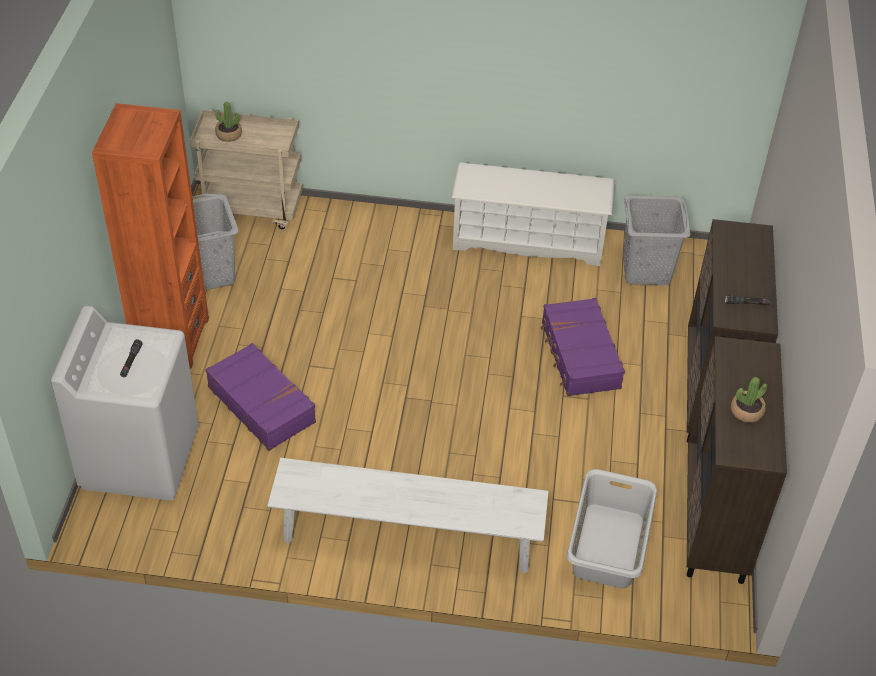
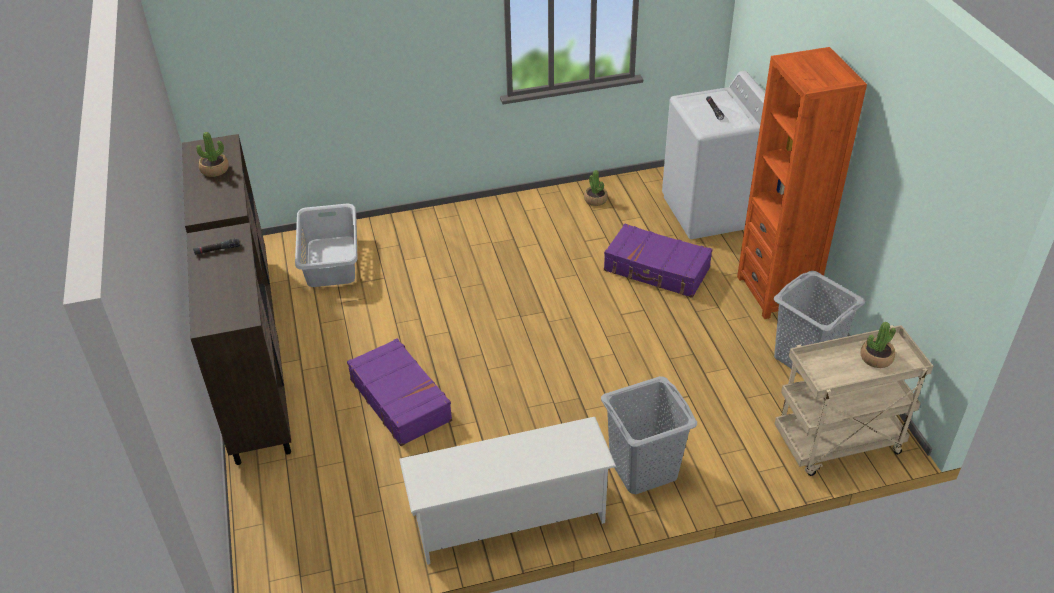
camera: 160 degrees right, 5 degrees down
white bench [267,458,549,574] -> none
grey laundry basket [623,195,690,285] -> grey laundry basket moved to [601,376,697,494]
none -> potted plant [584,170,608,206]

